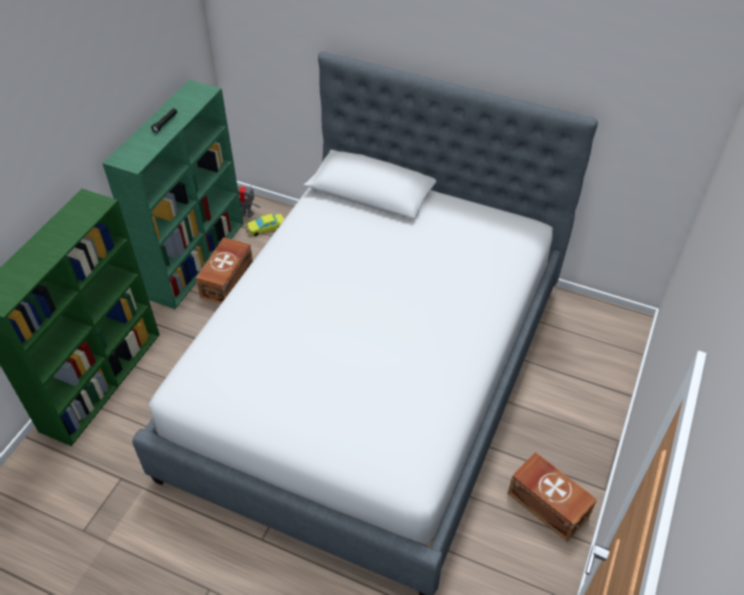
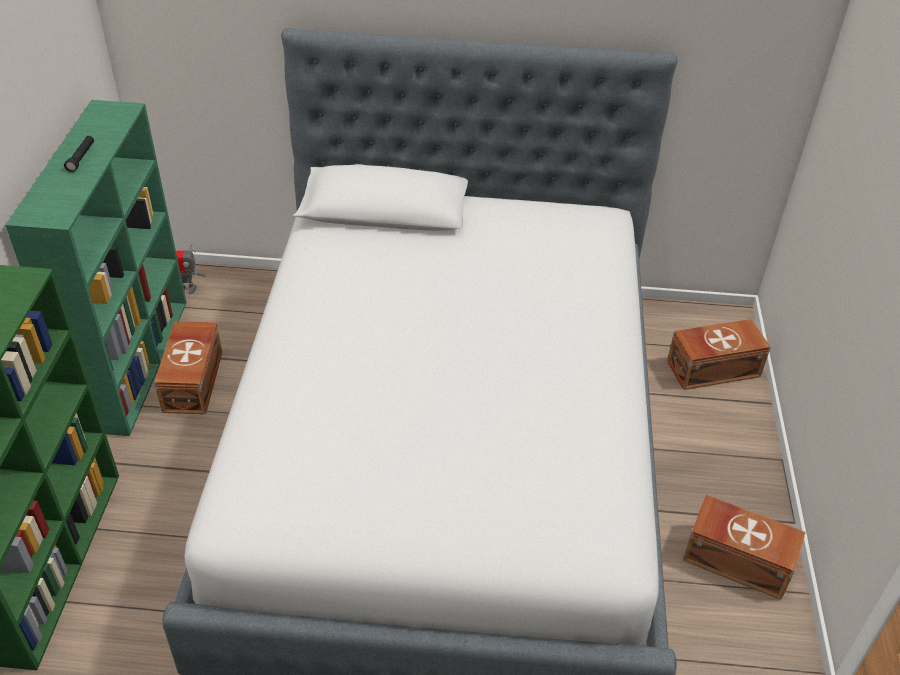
camera: 20 degrees left, 5 degrees down
yellow toy car [246,214,284,236] -> none
none -> brown storage box [667,319,771,390]

